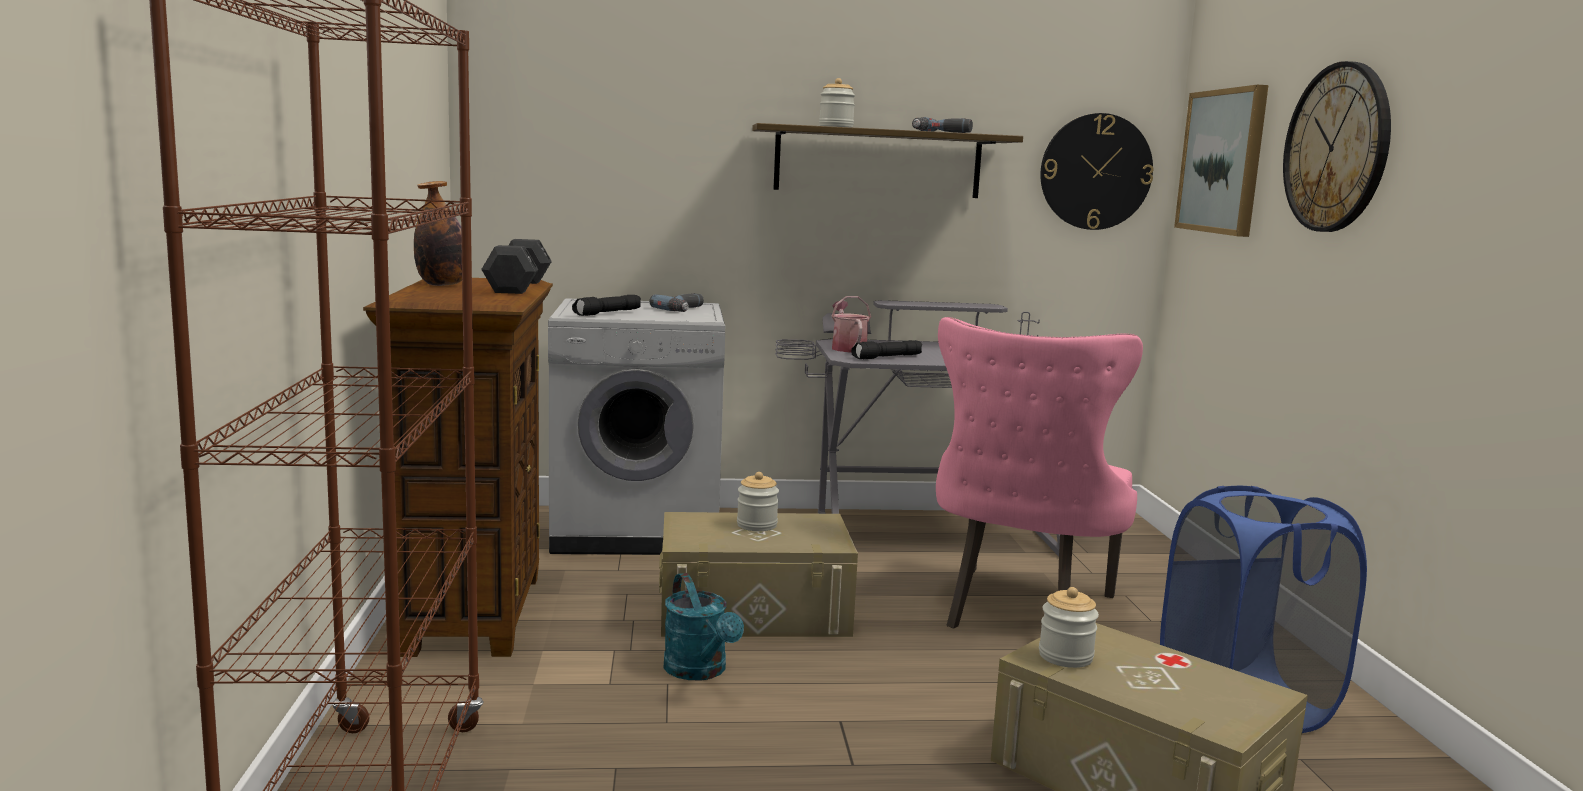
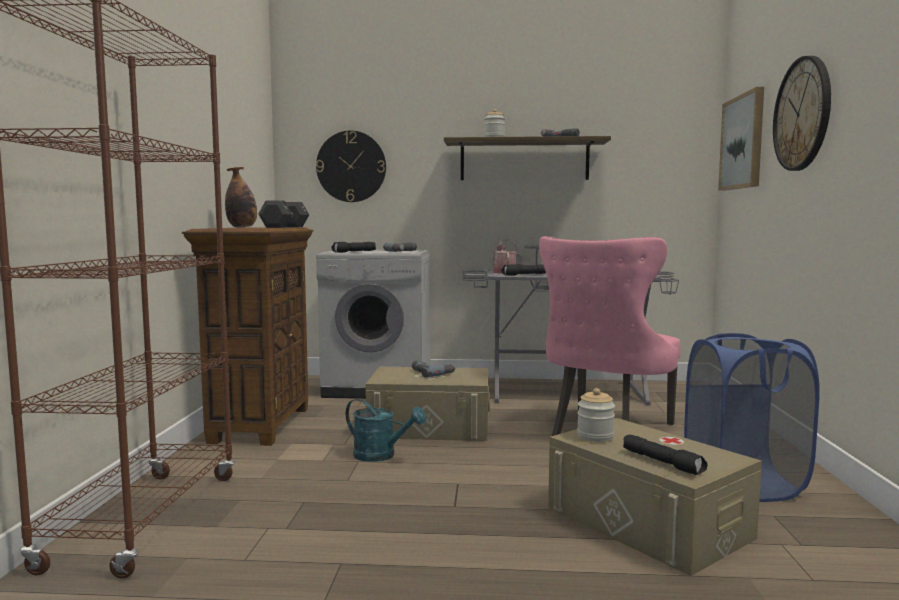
camera: 10 degrees right, 5 degrees down
turquoise watering can [663,573,744,680] -> turquoise watering can turned 45 degrees counterclockwise [345,399,426,462]
jar [737,472,779,531] -> power drill [412,361,456,378]
wall clock [1040,113,1154,230] -> wall clock moved to [316,131,386,202]
none -> black flashlight [623,435,708,475]

